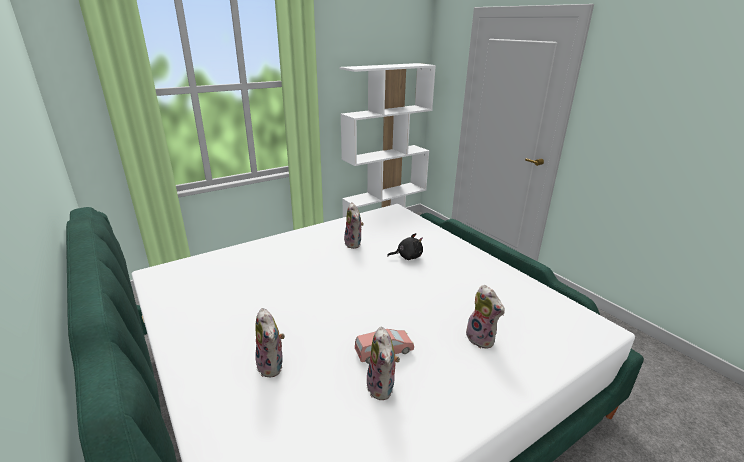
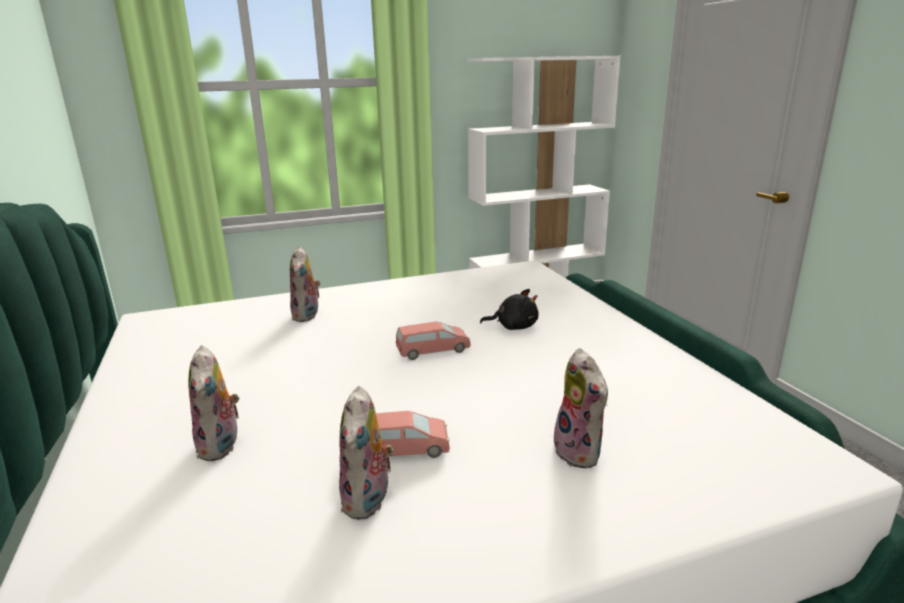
camera: 15 degrees right, 5 degrees down
plush toy [344,202,364,249] -> plush toy moved to [290,246,321,322]
none -> pink toy car [396,321,471,360]

